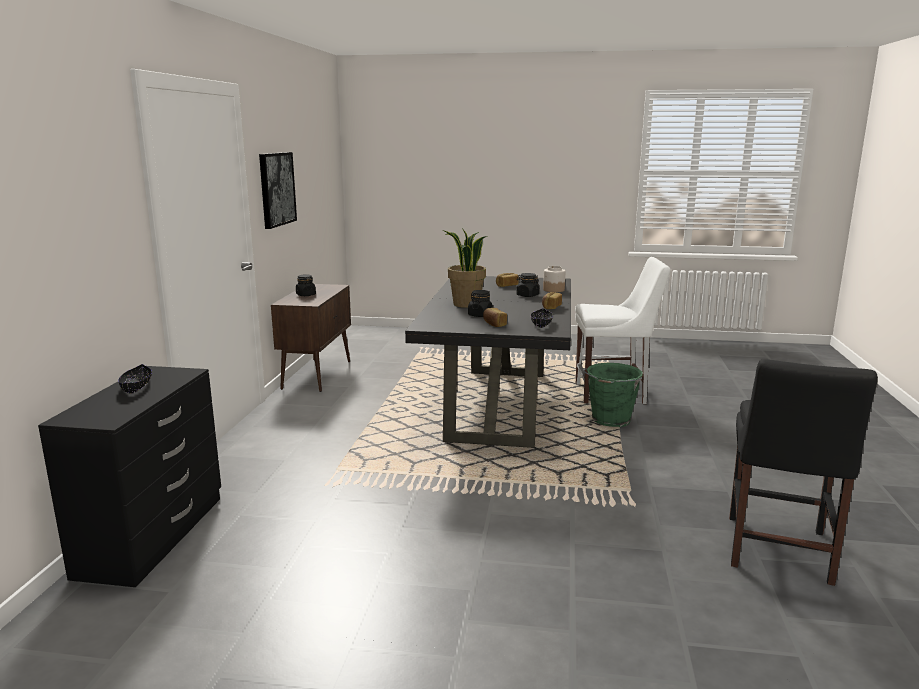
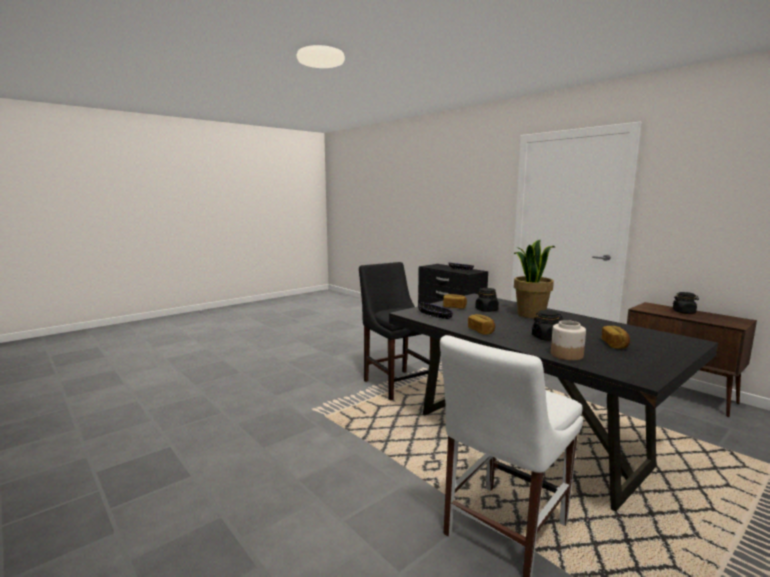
camera: 130 degrees right, 5 degrees down
picture [259,152,297,229] -> none
green bucket [583,363,643,427] -> none
black chair [729,359,878,586] -> black chair moved to [359,262,432,401]

